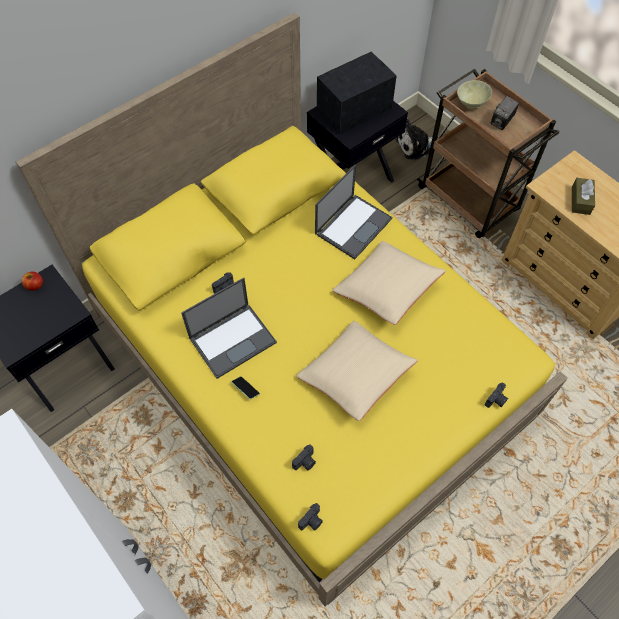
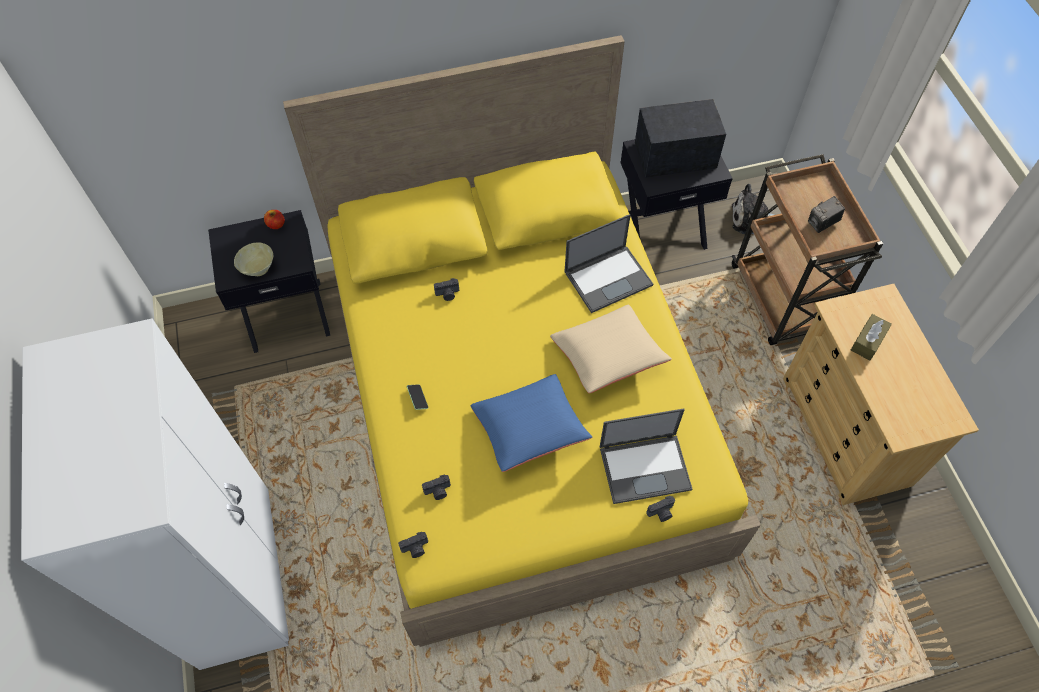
camera: 25 degrees right, 0 degrees up
laptop [181,278,277,379] -> laptop moved to [600,408,692,504]
beige pillow [296,321,418,421] -> blue pillow [471,374,593,472]
beige bowl [457,80,492,109] -> beige bowl moved to [234,242,273,276]

